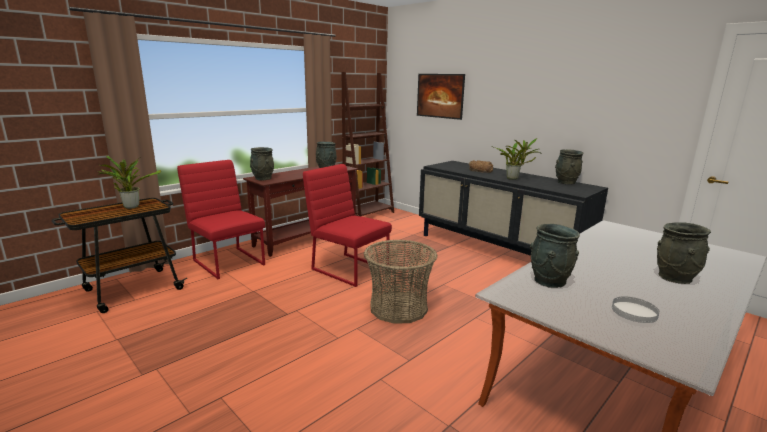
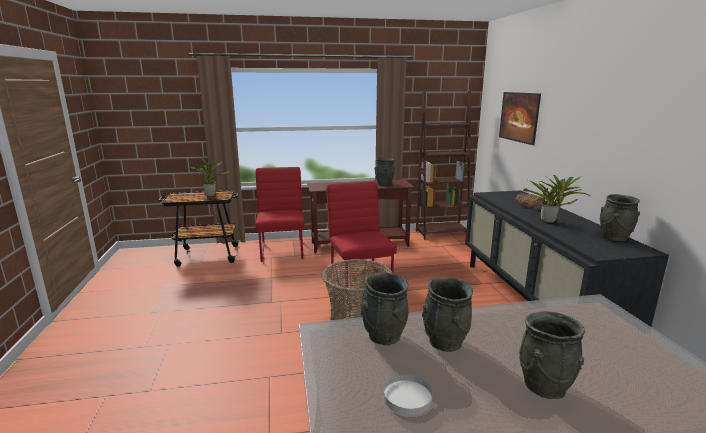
camera: 35 degrees right, 0 degrees up
grey vase [250,147,274,180] -> grey vase moved to [422,277,473,352]

